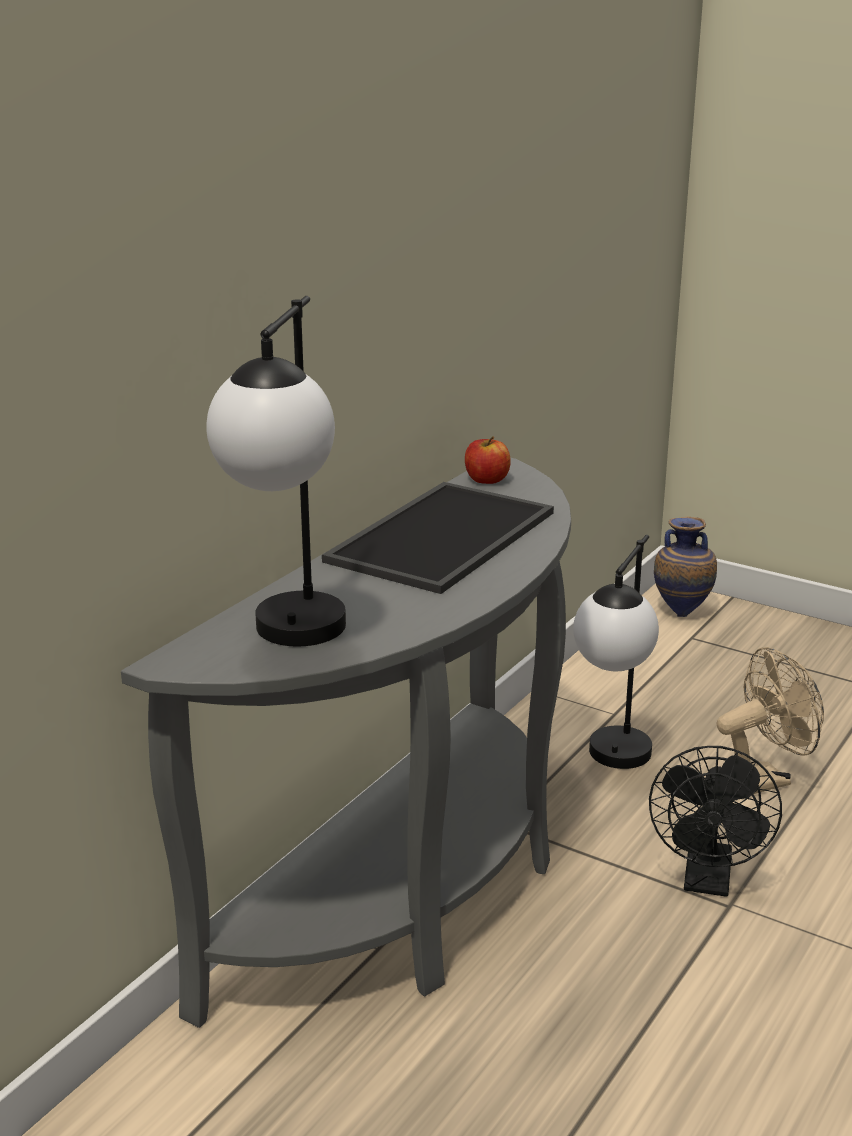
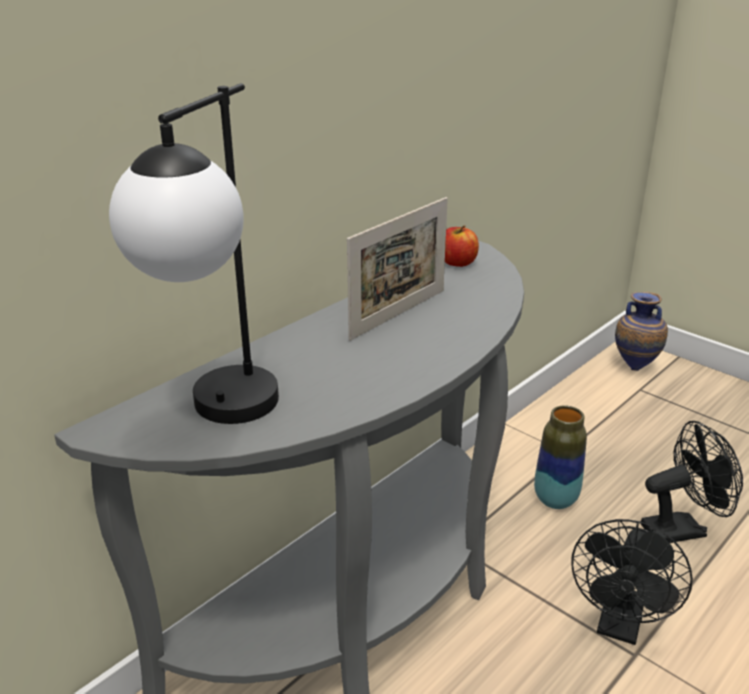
camera: 10 degrees right, 5 degrees up
tray [322,482,554,594] -> picture frame [347,197,448,341]
table lamp [573,535,659,769] -> vase [534,405,587,509]
beige fan [716,647,824,794] -> black fan [641,421,743,543]

